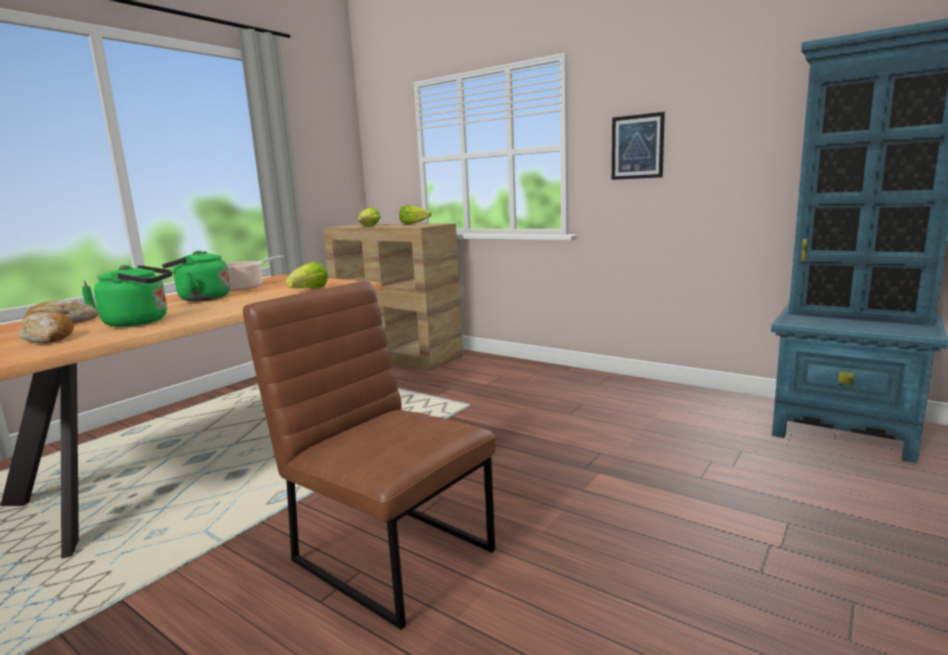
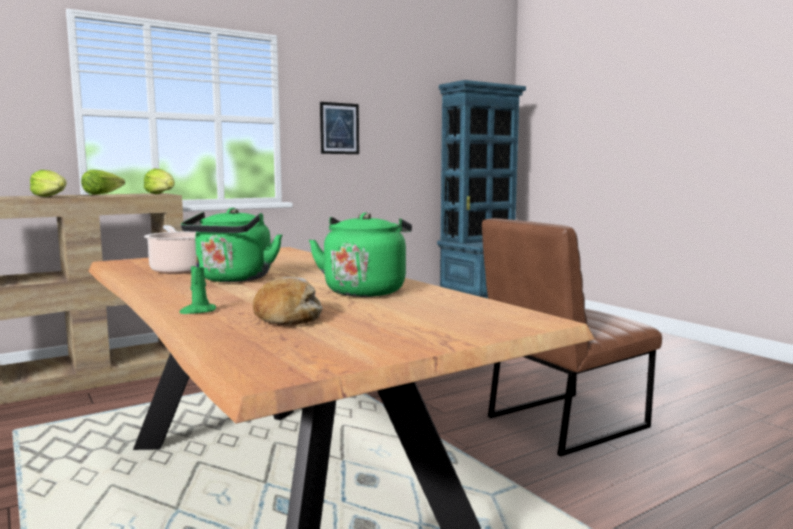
camera: 70 degrees left, 5 degrees down
bread [19,311,74,343] -> none
lettuce [286,261,328,289] -> lettuce moved to [144,168,175,194]

